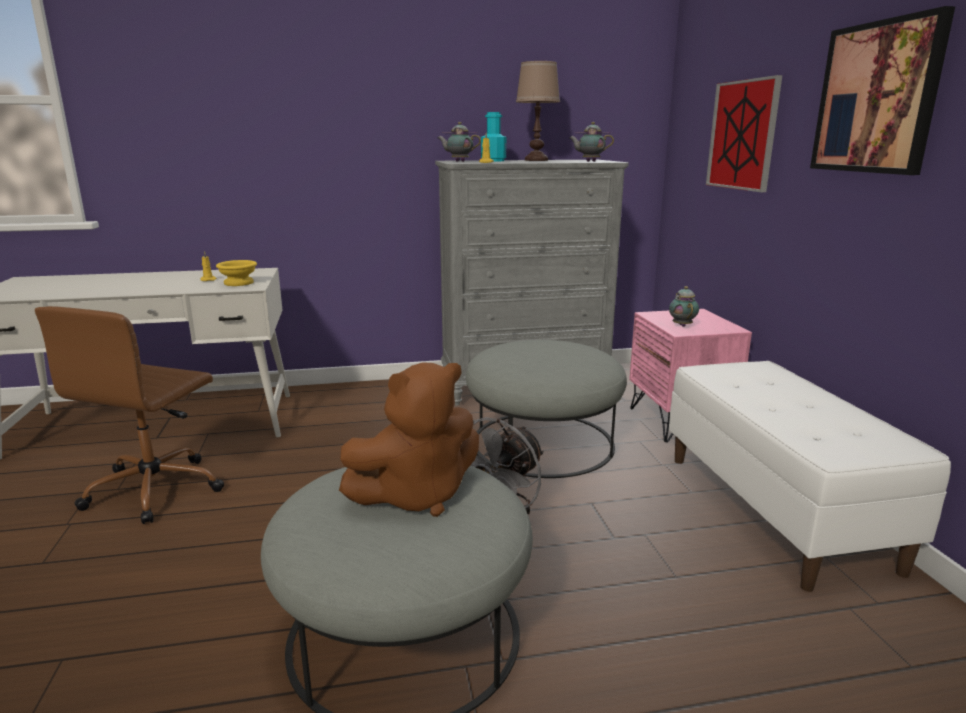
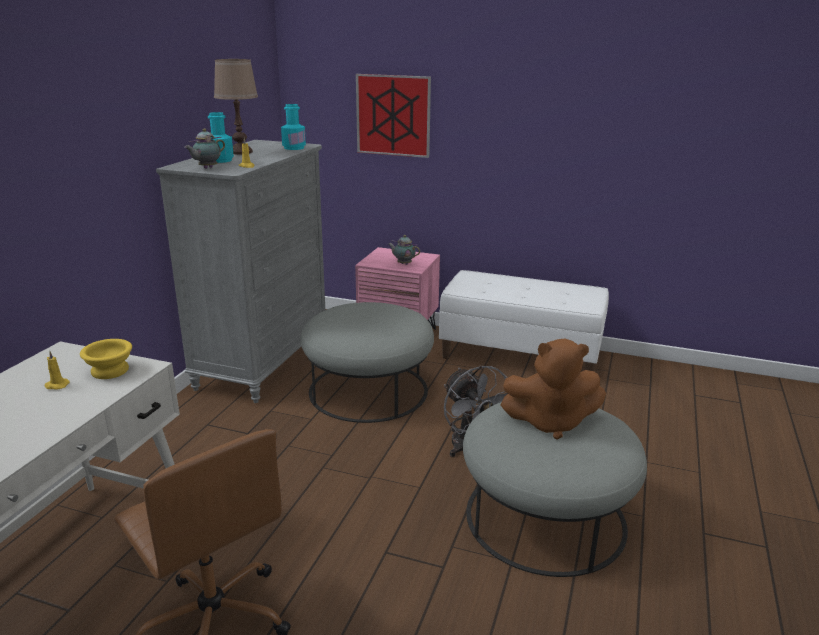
camera: 60 degrees left, 5 degrees up
brown plush toy [339,362,479,517] -> brown plush toy turned 90 degrees clockwise [501,338,606,439]
teapot [570,122,614,162] -> turquoise bottle [281,104,306,150]
picture [810,6,955,175] -> none

